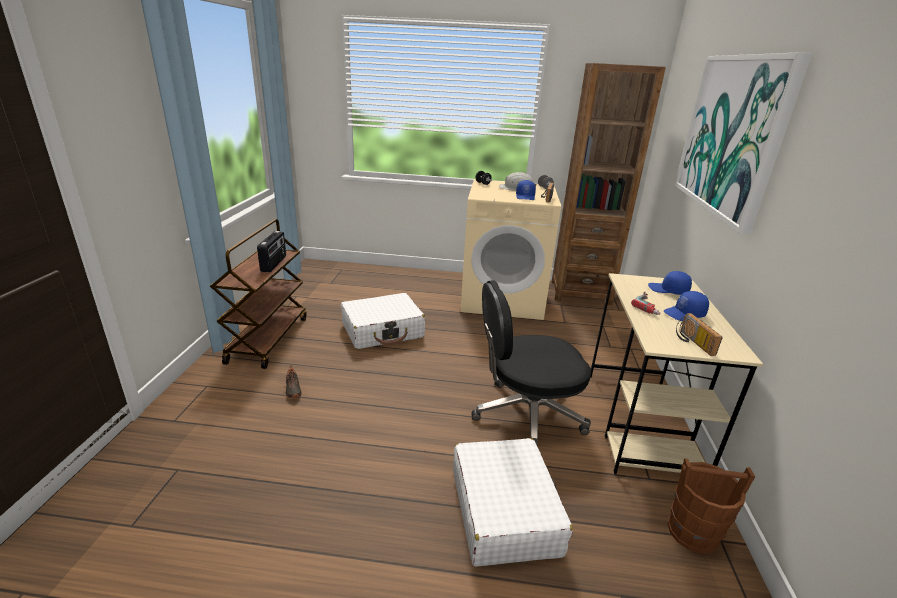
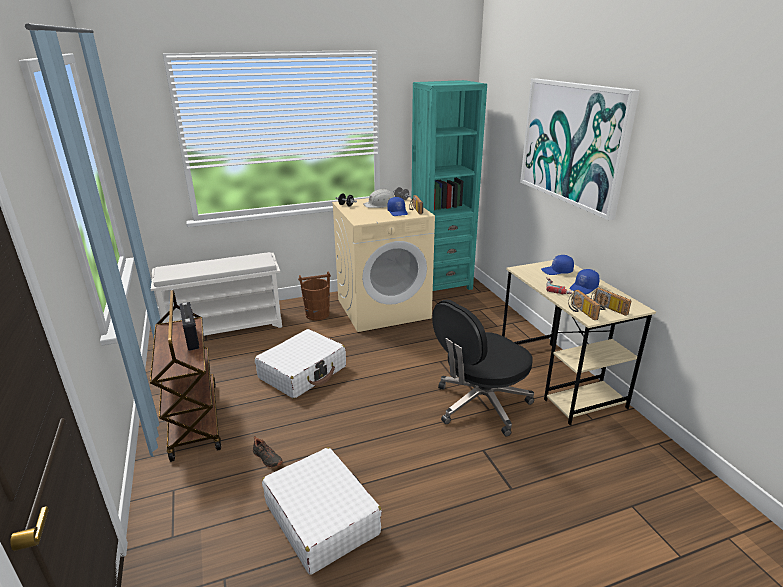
camera: 25 degrees left, 0 degrees up
white suitcase [453,438,573,567] -> white suitcase moved to [262,447,382,575]
brown bookcase [552,63,666,305] -> turquoise bookcase [412,80,487,291]
brown bucket [667,458,755,554] -> brown bucket moved to [298,271,331,321]
none -> white shoe rack [151,252,282,336]
none -> radio [568,290,601,320]

